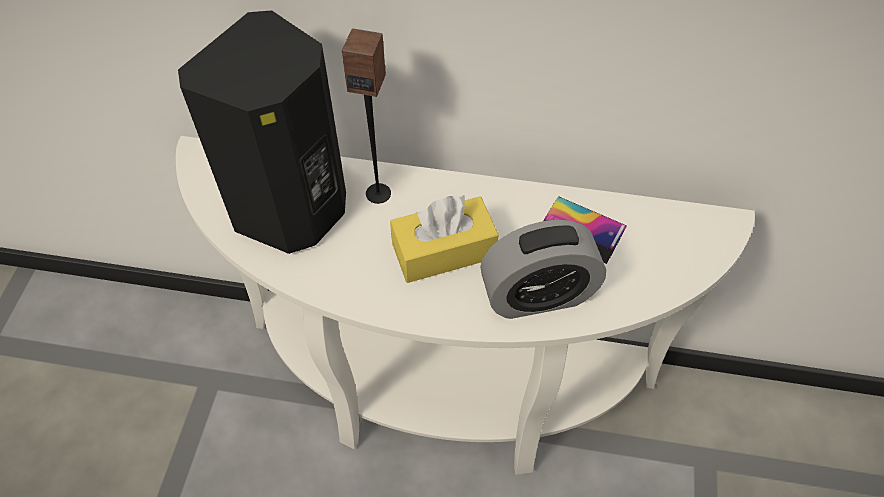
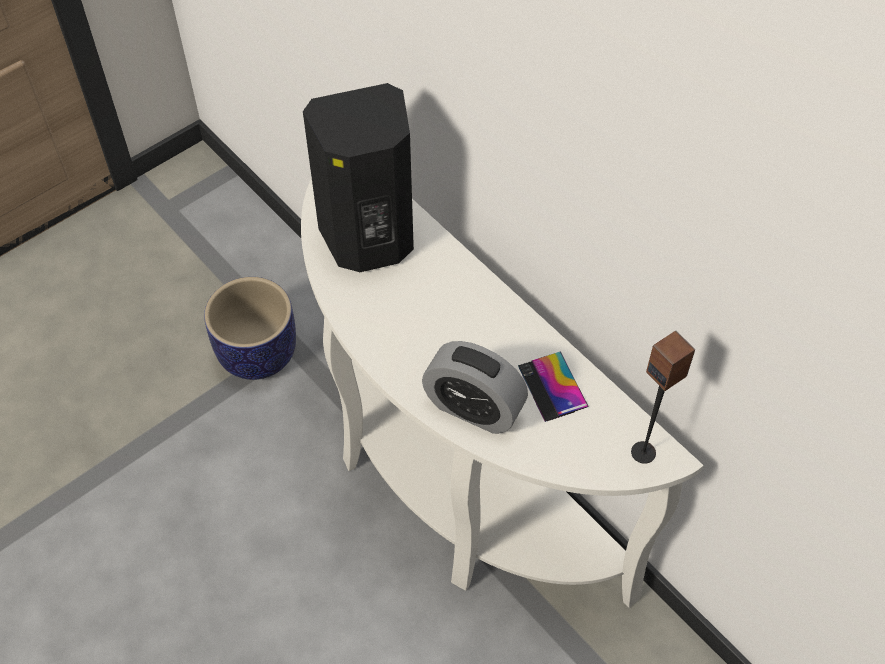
camera: 40 degrees right, 0 degrees up
speaker [342,28,391,204] -> speaker moved to [631,331,695,464]
yellow tissue box [390,195,499,283] -> none
none -> planter [204,277,296,380]

